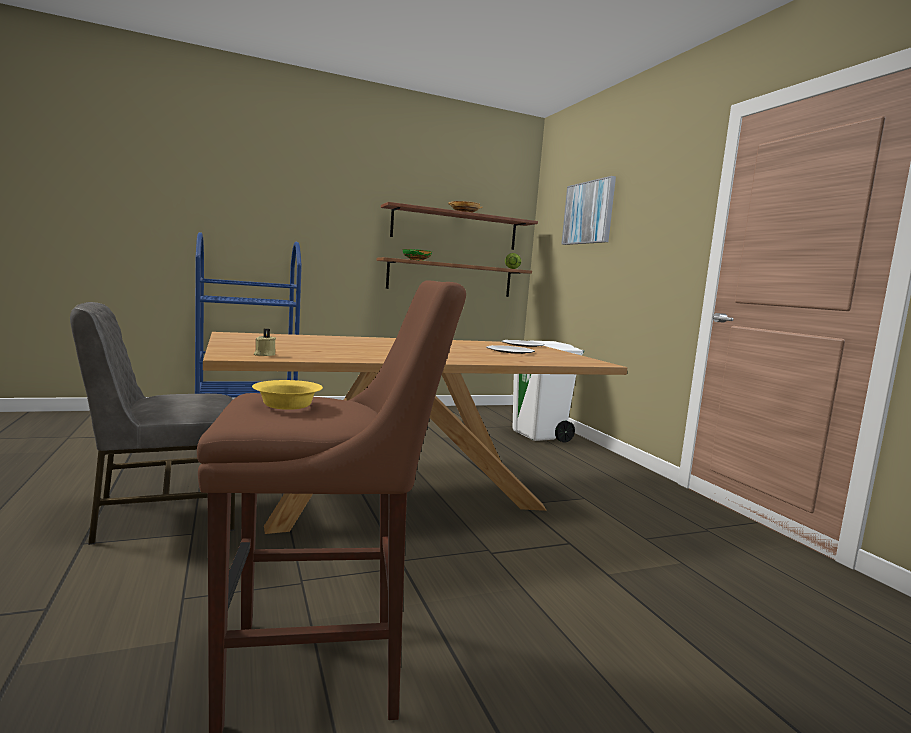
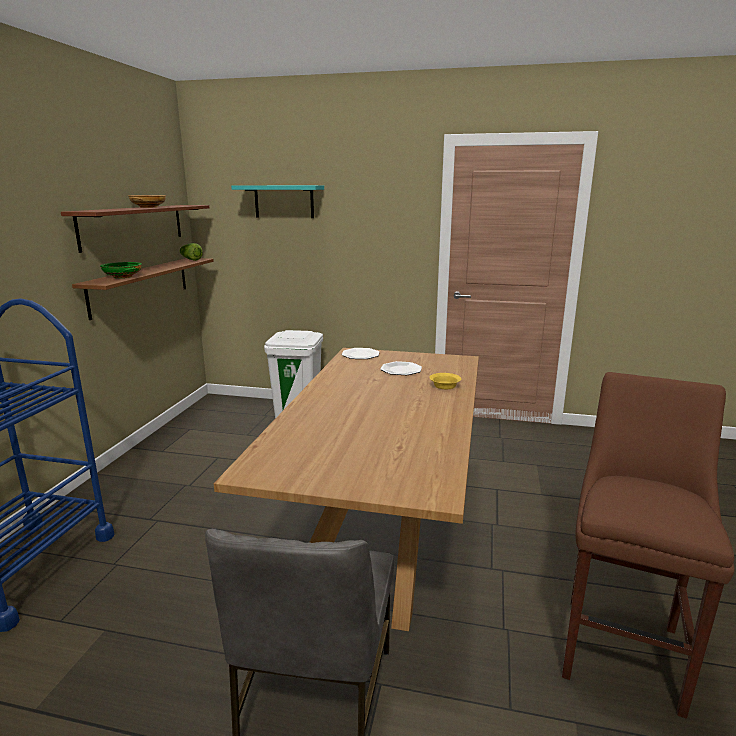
camera: 55 degrees left, 10 degrees up
yellow bowl [252,380,323,410] -> yellow bowl moved to [429,373,461,389]
beige candle [254,329,276,356] -> none
picture [561,176,616,245] -> turquoise shelf [231,185,324,218]

